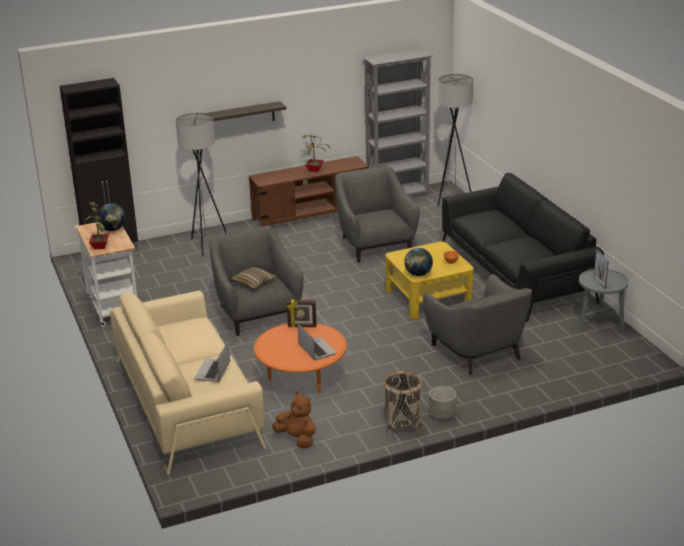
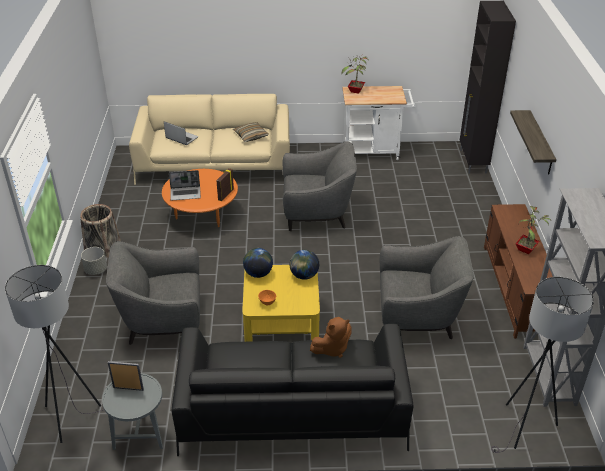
camera: 110 degrees right, 10 degrees up
globe [97,203,125,231] -> globe moved to [290,250,319,280]
grey floor lamp [176,113,227,256] -> grey floor lamp moved to [5,265,103,443]
pillow [231,267,276,289] -> pillow moved to [233,122,269,142]
brown plush toy [272,391,316,448] -> brown plush toy moved to [310,317,351,358]

